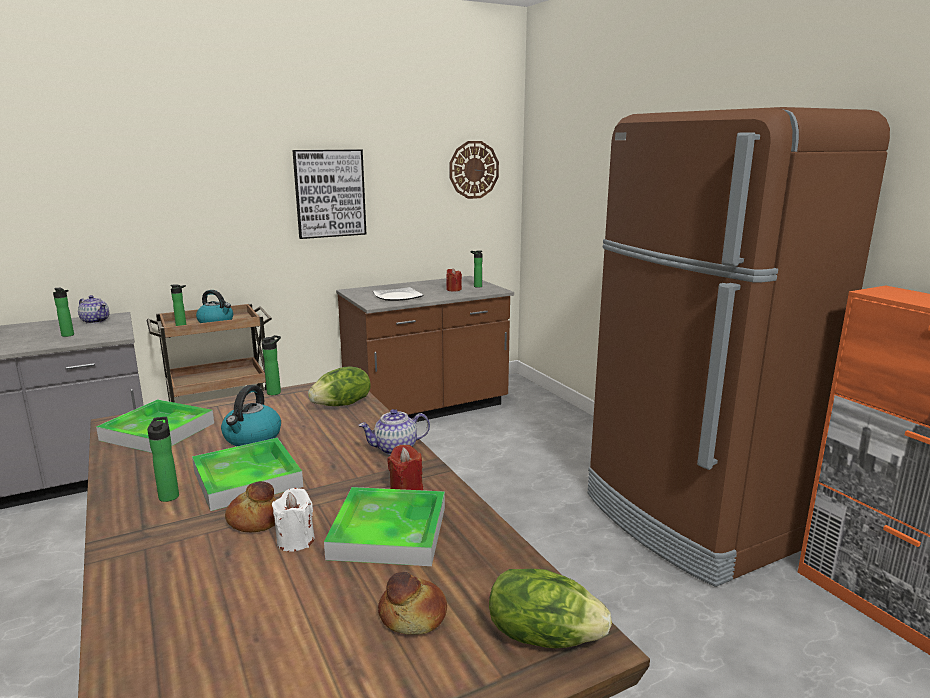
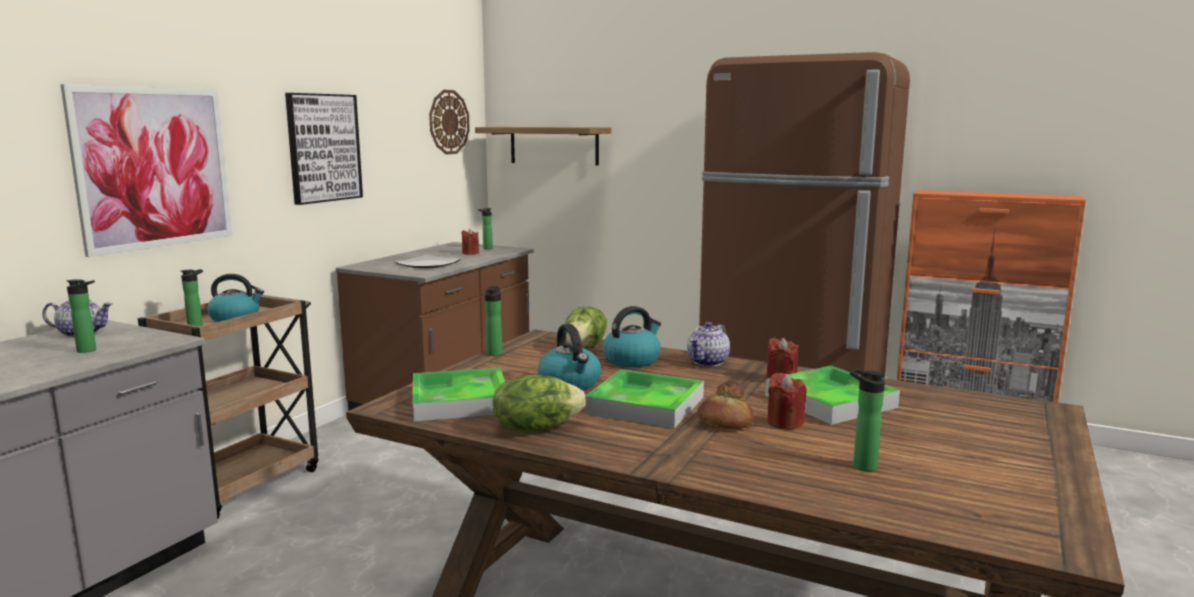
camera: 35 degrees left, 5 degrees down
bottle [147,417,179,502] -> bottle moved to [850,368,886,472]
white candle [272,488,315,552] -> red candle [767,373,806,430]
bread [378,572,447,635] -> none
lettuce [489,569,612,648] -> lettuce moved to [493,375,586,432]
none -> picture [60,84,232,257]
none -> shelf [475,127,611,166]
none -> kettle [603,306,661,367]

